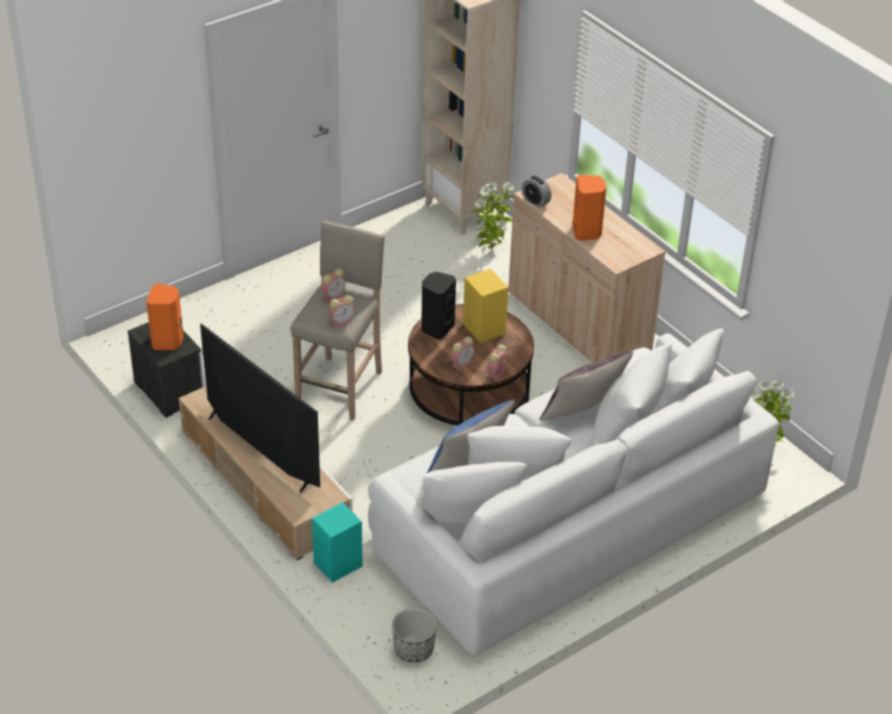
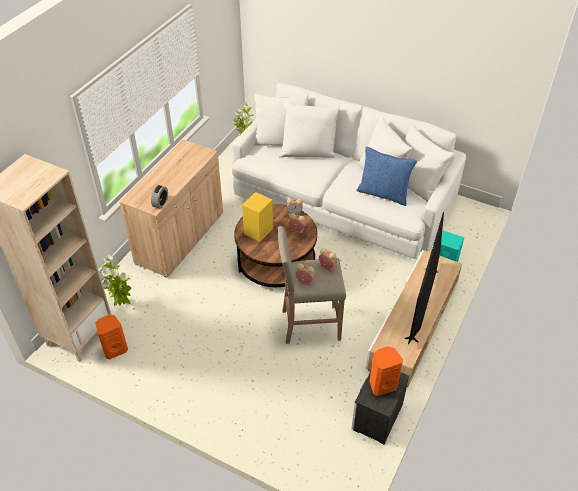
camera: 115 degrees left, 5 degrees up
planter [392,608,437,662] -> none
black speaker [421,272,456,339] -> none
brown pillow [539,352,633,421] -> none
orange speaker [573,175,606,241] -> orange speaker moved to [95,315,128,360]

